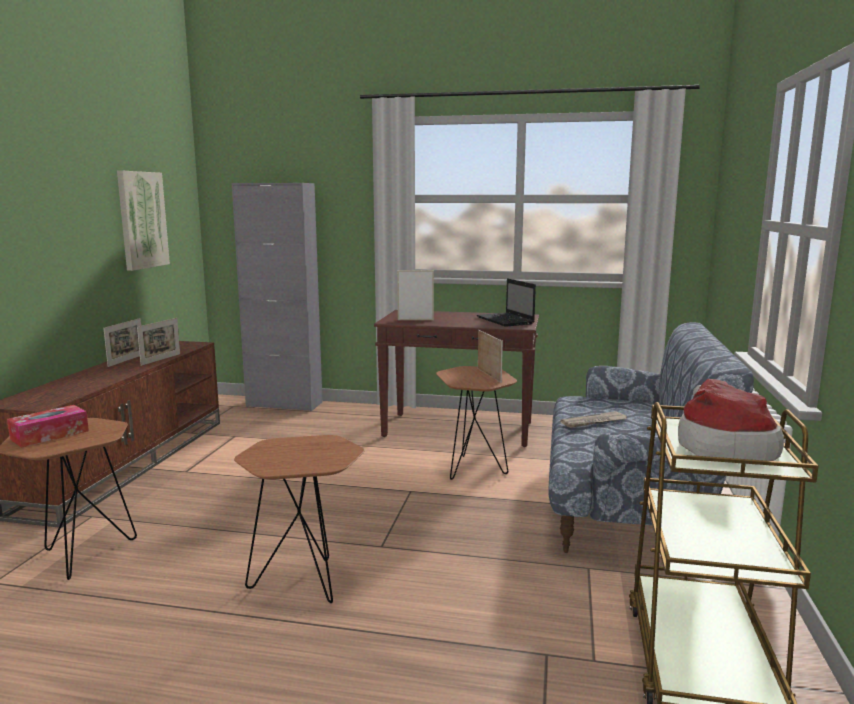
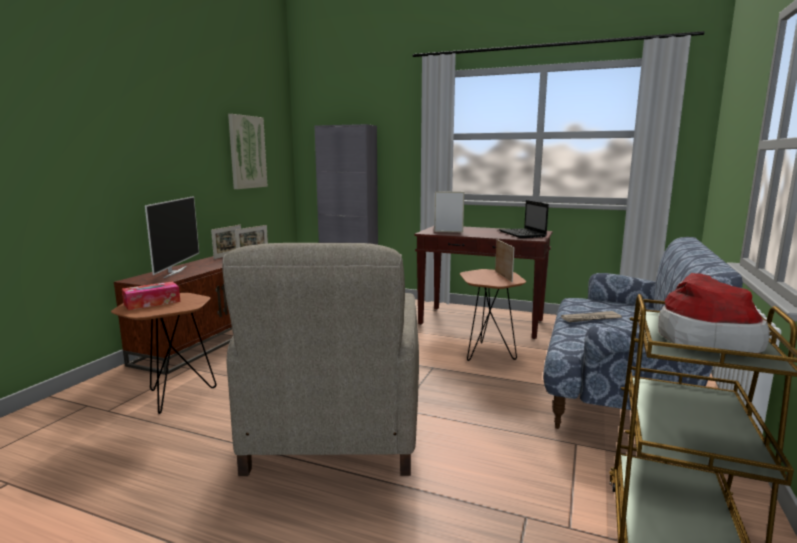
camera: 10 degrees right, 0 degrees up
brown side table [234,435,364,603] -> beige armchair [222,243,419,476]
none -> television [145,196,199,278]

